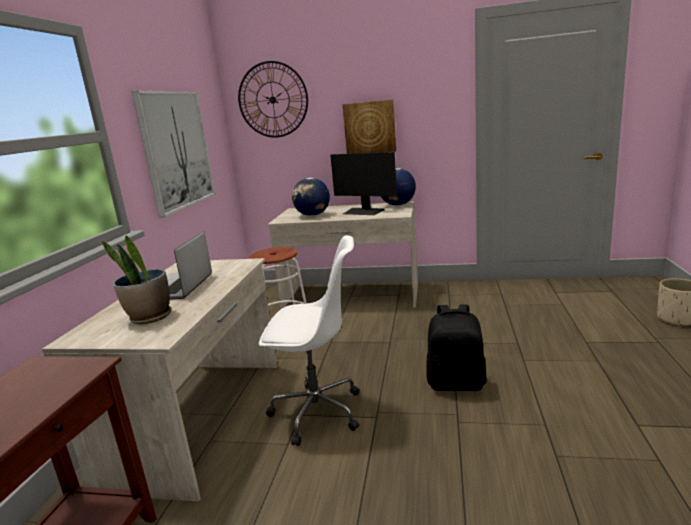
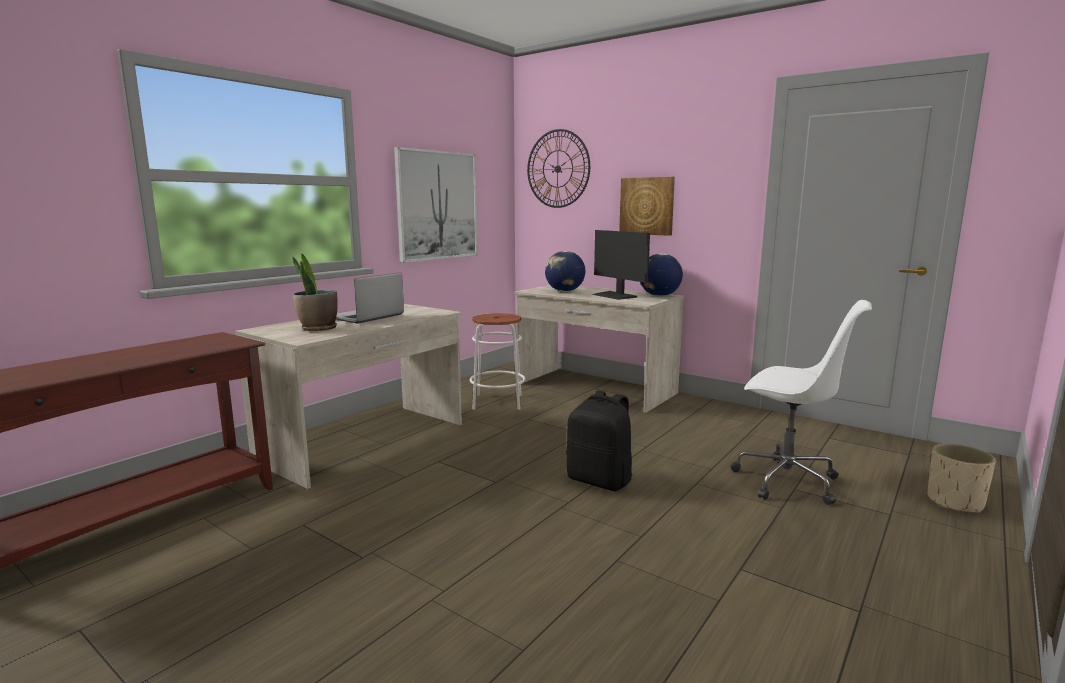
camera: 25 degrees right, 5 degrees down
white office chair [259,235,360,446] -> white office chair moved to [730,300,872,505]

